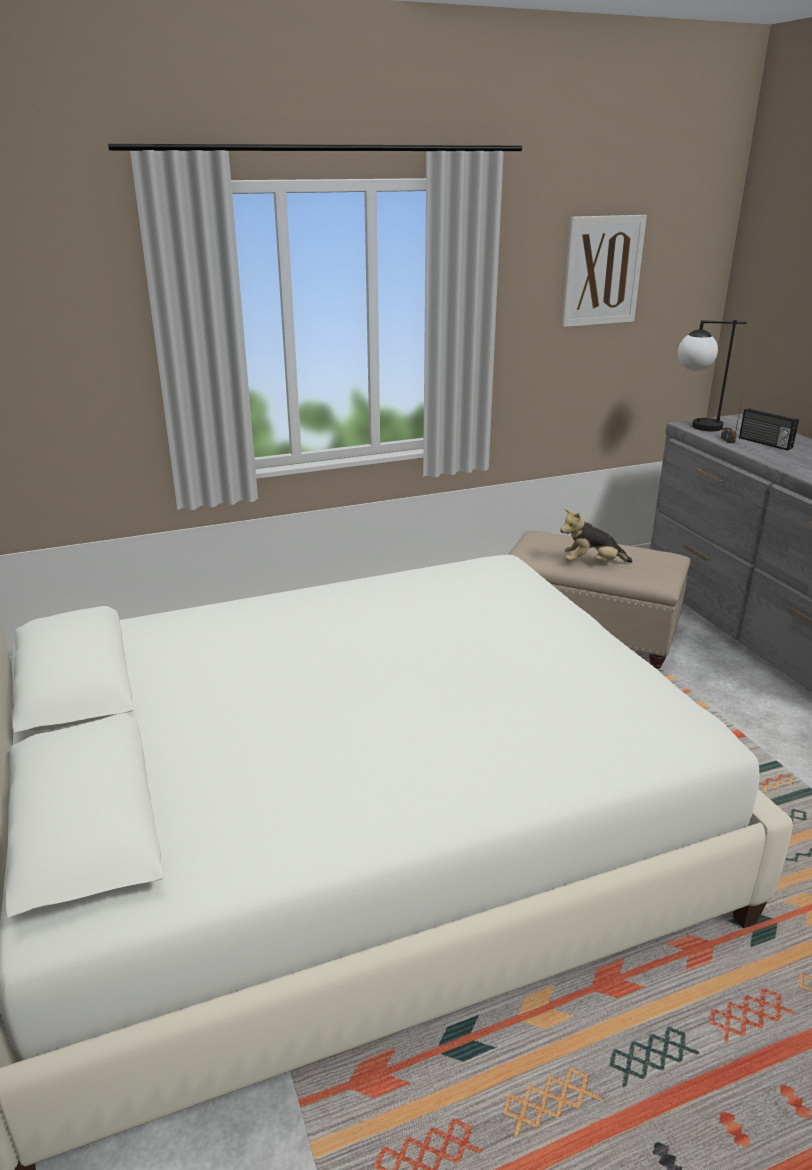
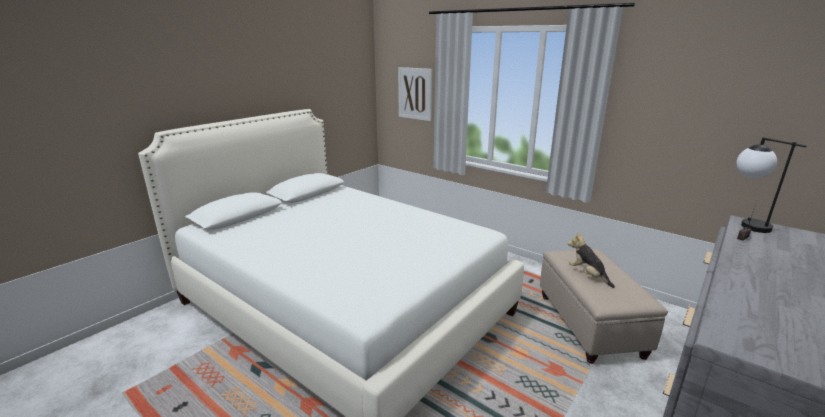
camera: 60 degrees right, 5 degrees down
picture [562,215,647,327] -> picture moved to [398,67,432,121]
radio [739,408,799,451] -> none

